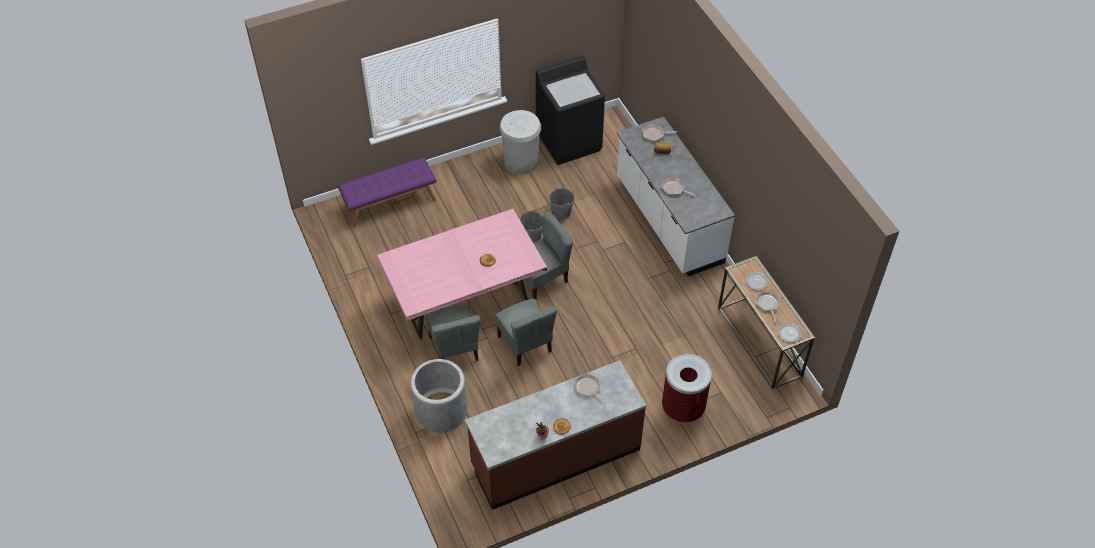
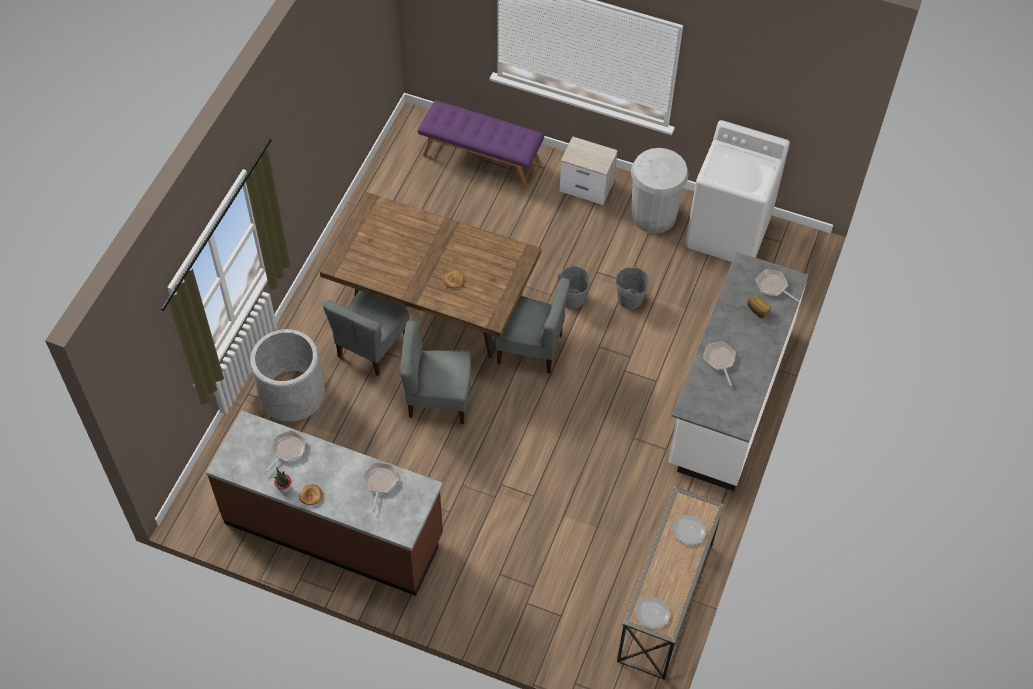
camera: 45 degrees right, 5 degrees up
pink dining table [377,209,547,339] -> brown dining table [320,192,541,358]
grey chair [495,299,557,366] -> grey chair turned 75 degrees clockwise [400,321,471,424]
black washing machine [536,56,605,165] -> white washing machine [686,120,790,262]
trash can [662,354,712,423] -> none
frying pan [756,291,780,323] -> frying pan moved to [264,430,305,474]
none -> nightstand [560,137,618,205]

